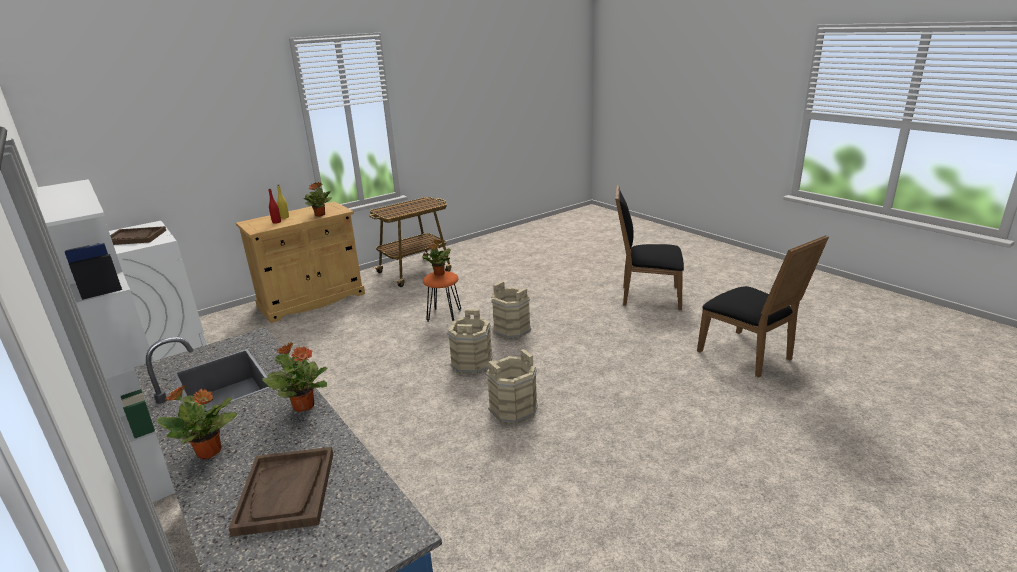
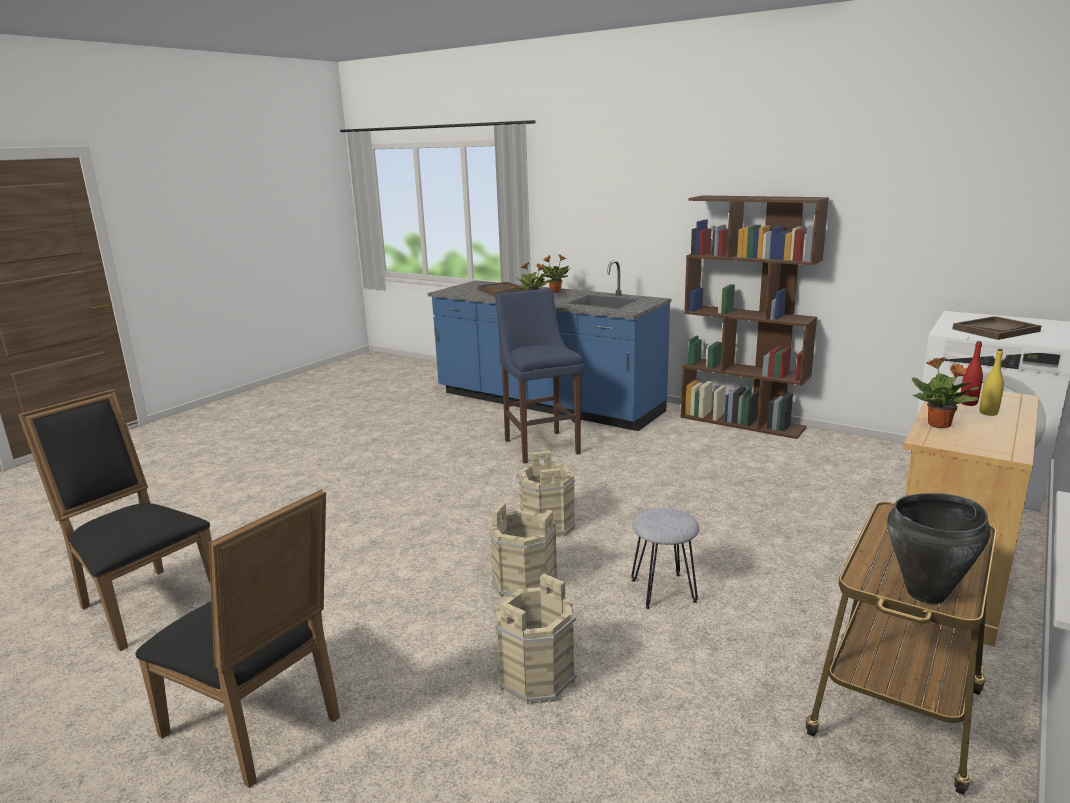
camera: 160 degrees right, 5 degrees down
white bookcase [37,179,175,502] -> brown bookcase [680,196,829,439]
potted plant [422,240,451,276] -> none
orange stool [423,271,461,323] -> grey stool [631,508,699,609]
beige bucket [486,349,538,425] -> beige bucket moved to [494,574,577,705]
black chair [615,185,684,310] -> black chair turned 45 degrees clockwise [135,489,340,788]
none -> blue stool [495,288,583,464]
none -> black cooking pot [887,493,990,604]

